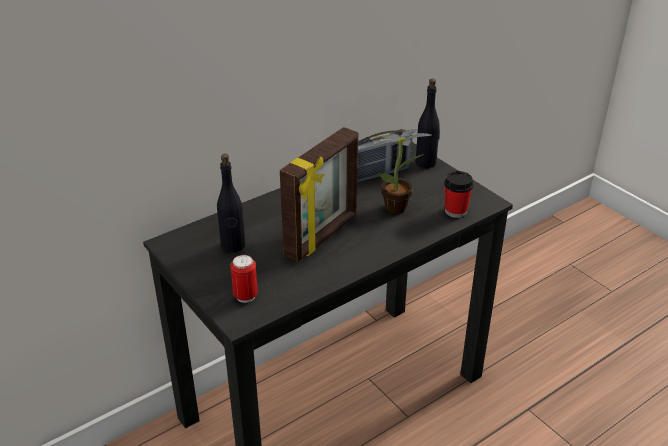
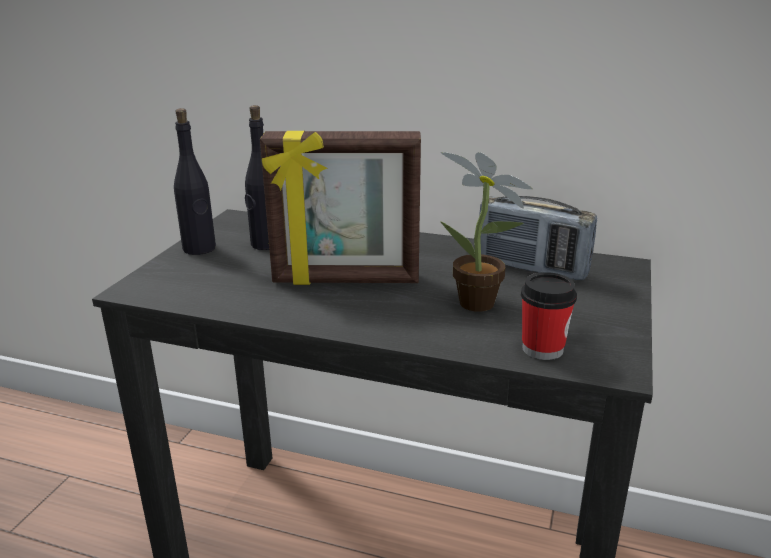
camera: 55 degrees right, 10 degrees down
can [231,255,258,303] -> none
black bottle [416,79,440,168] -> black bottle moved to [174,108,216,255]

